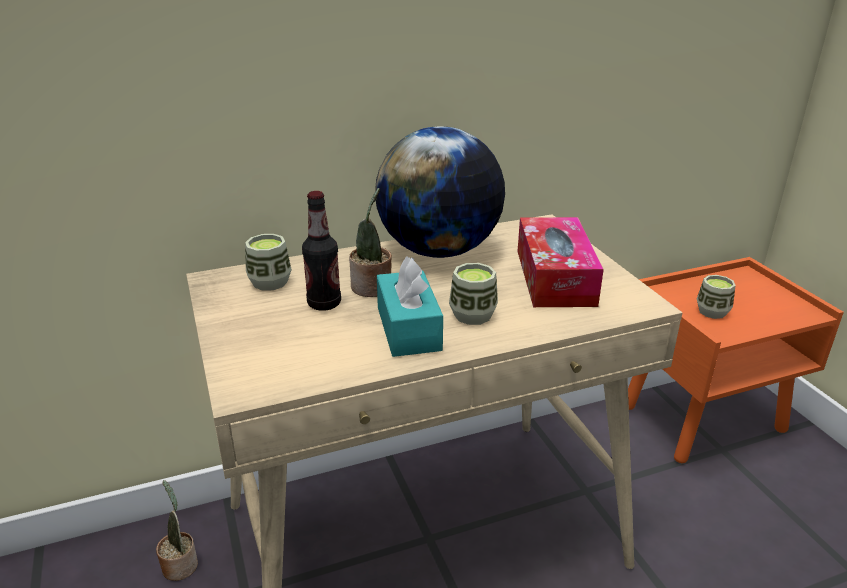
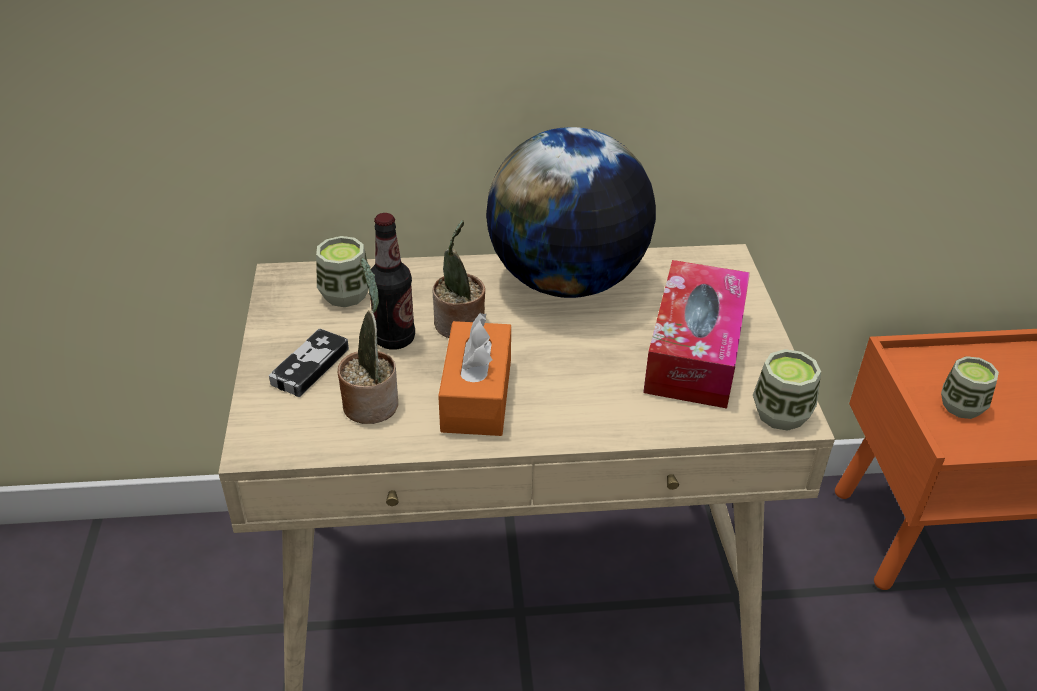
camera: 15 degrees right, 10 degrees up
potted plant [156,480,198,581] -> potted plant moved to [338,257,398,424]
turquoise tissue box [377,256,443,357] -> orange tissue box [438,313,511,436]
cup [449,263,498,325] -> cup moved to [753,349,821,431]
none -> game controller [269,329,349,397]

